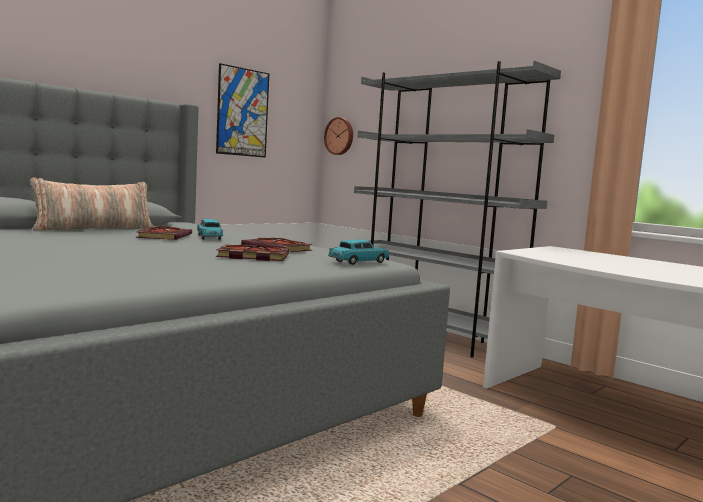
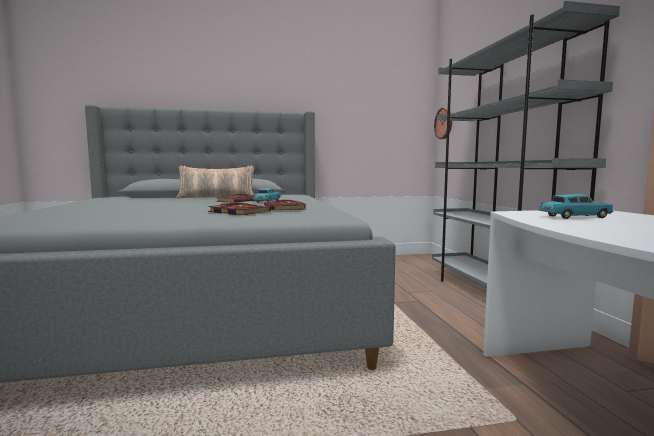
camera: 35 degrees right, 0 degrees up
picture [216,63,269,158] -> none
turquoise toy car [328,240,389,265] -> turquoise toy car moved to [539,194,614,219]

